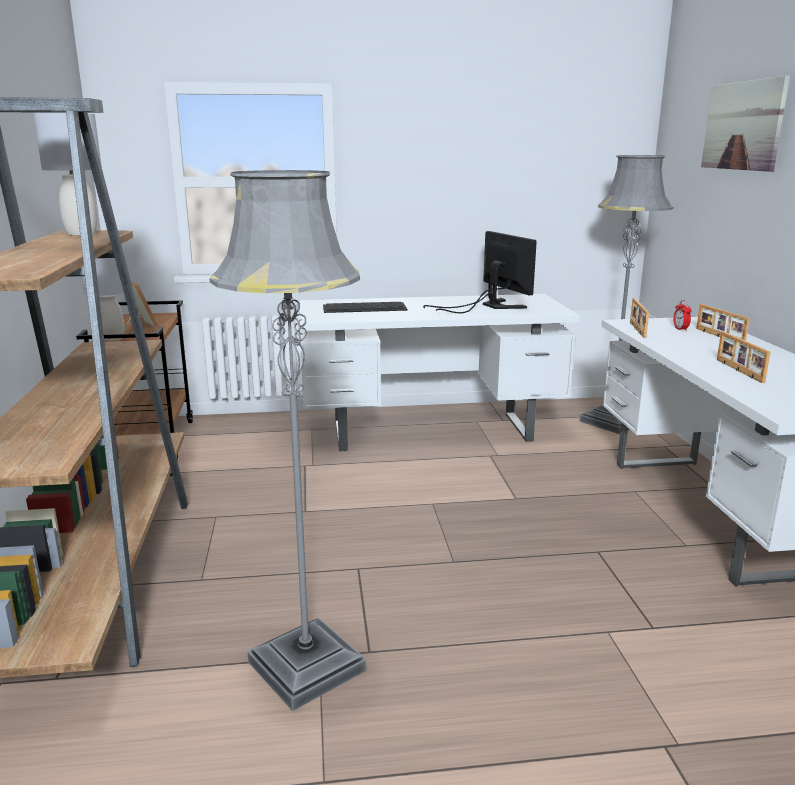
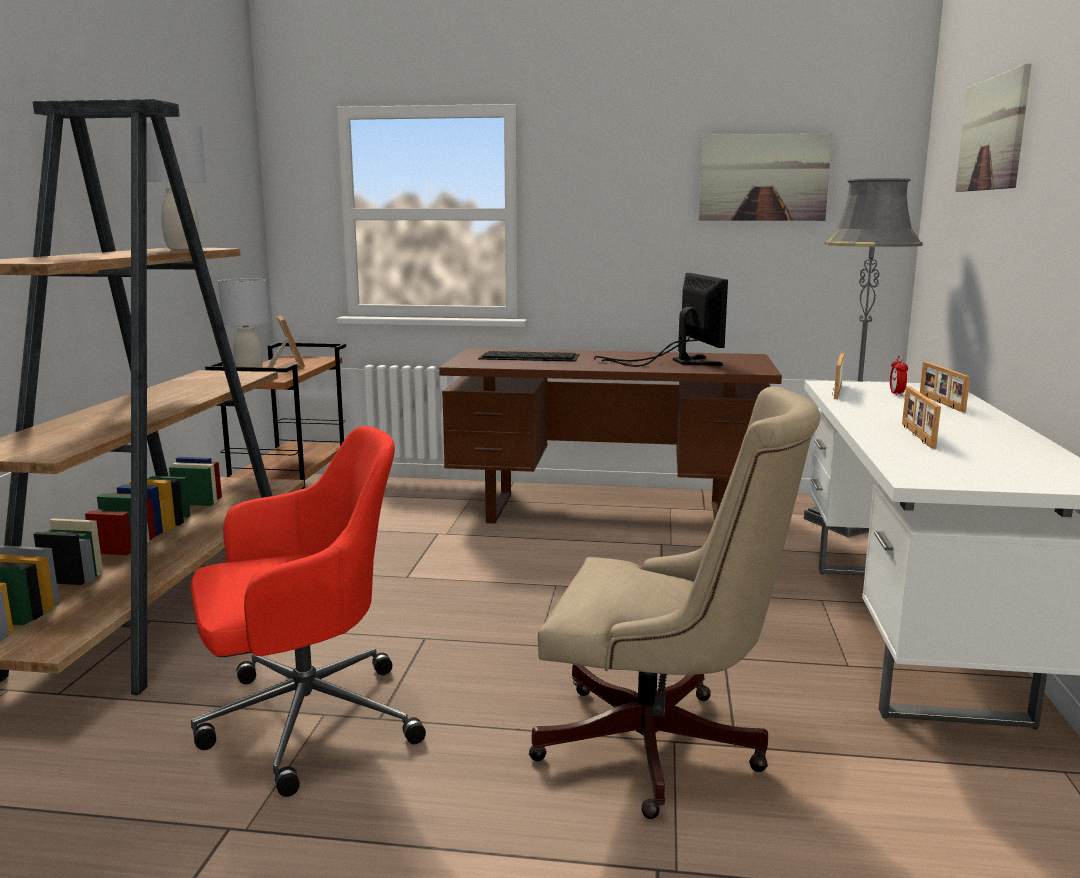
camera: 15 degrees right, 5 degrees down
grey floor lamp [210,170,367,711] -> red office chair [190,426,426,797]
white desk [300,294,580,451] -> brown desk [439,348,782,524]
none -> beige office chair [529,386,821,819]
none -> picture [699,133,832,221]

